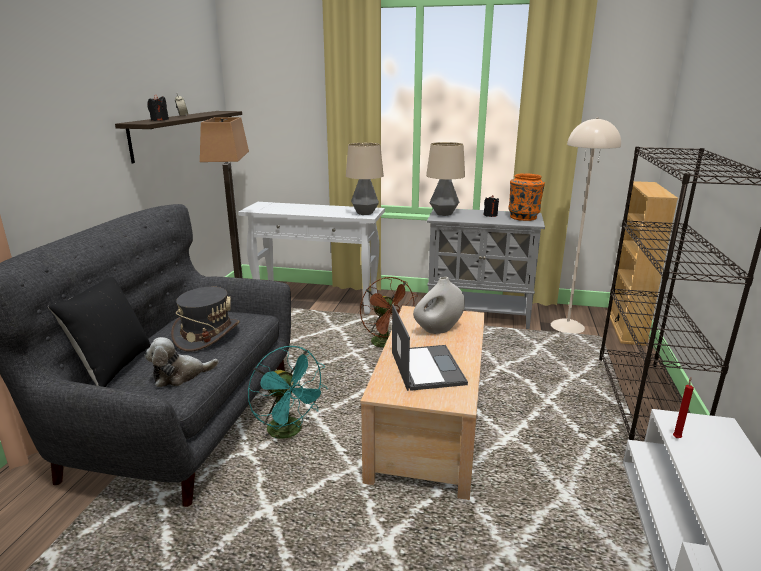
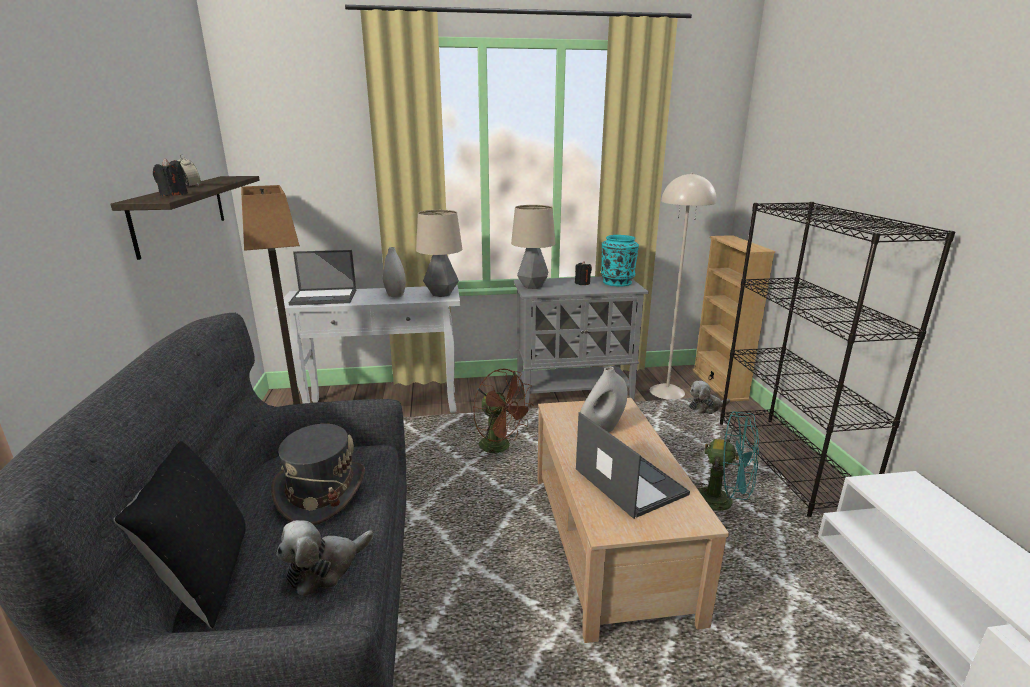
camera: 20 degrees left, 0 degrees up
turquoise fan [248,346,328,439] -> turquoise fan moved to [693,411,759,513]
orange vase [508,173,545,221] -> turquoise vase [601,235,639,287]
red candle [673,378,694,438] -> none
none -> laptop [289,250,356,306]
none -> white vase [382,247,406,298]
none -> plush toy [689,381,730,414]

